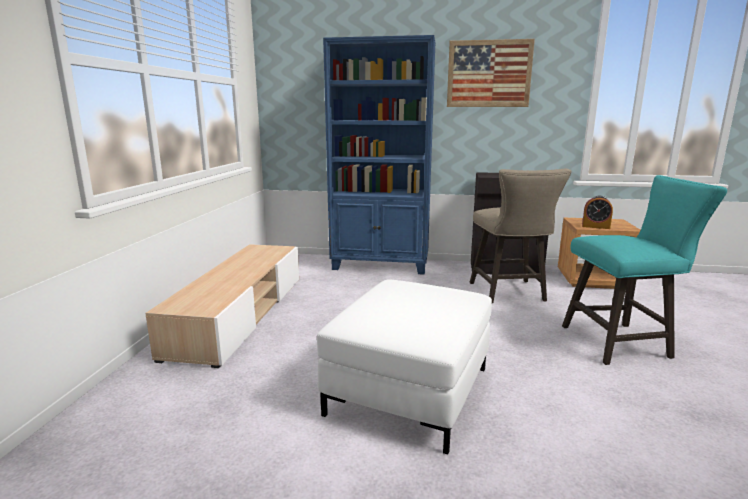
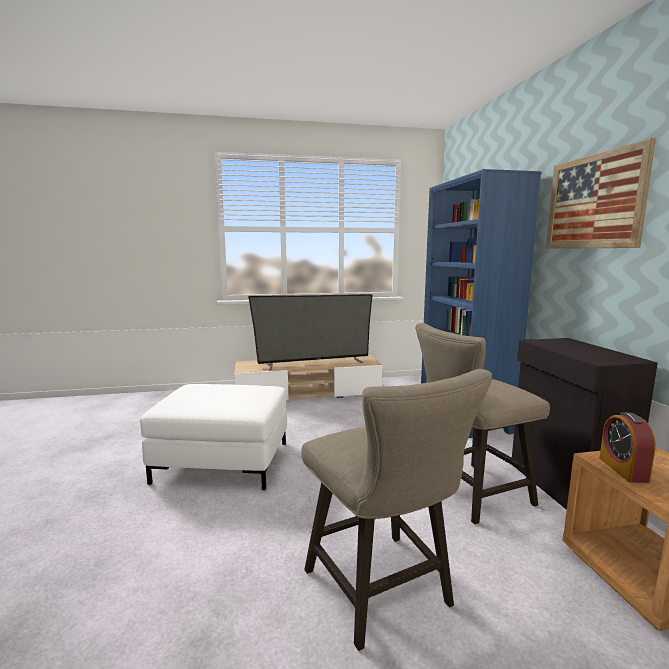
camera: 70 degrees right, 5 degrees down
turquoise stool [562,175,727,365] -> beige stool [301,369,493,651]
none -> television [248,294,373,370]

